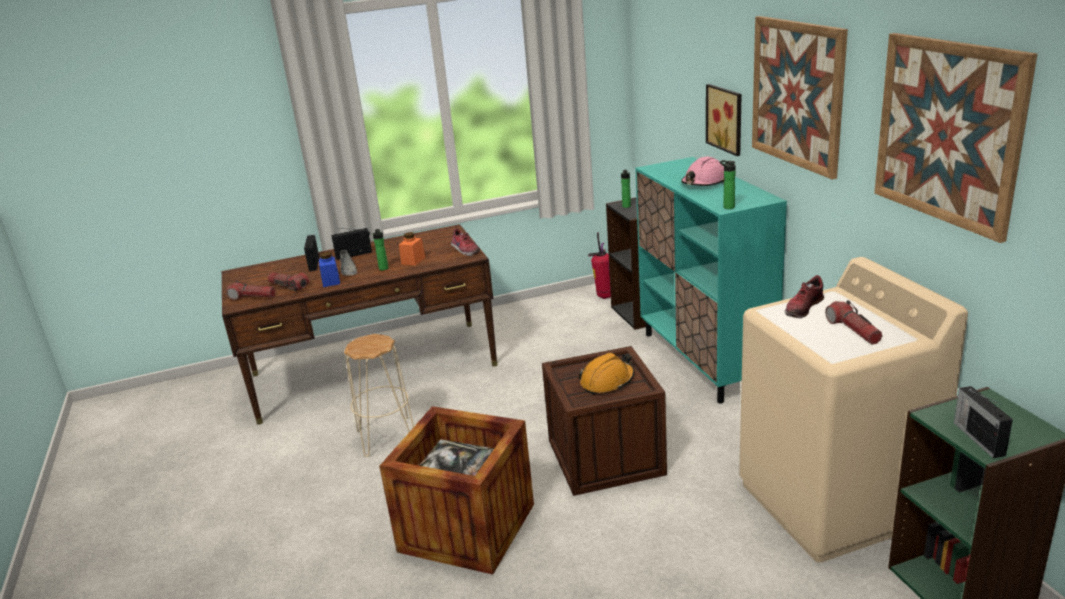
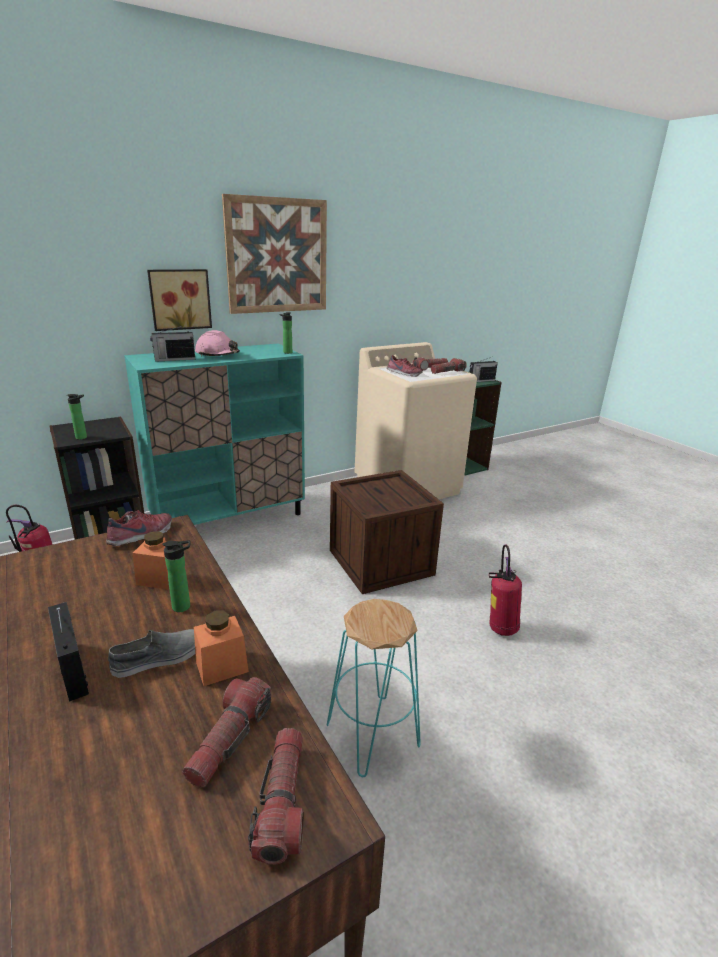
camera: 105 degrees left, 0 degrees up
radio [304,235,319,271] -> radio moved to [150,325,195,362]
blue jar [319,252,340,287] -> orange jar [194,610,249,686]
beige stool [344,334,414,457] -> turquoise stool [326,599,421,777]
crate [379,406,534,575] -> fire extinguisher [489,544,522,636]
orange hard hat [578,353,635,395] -> none
picture [874,33,1037,243] -> none
none -> flashlight [431,358,467,374]

